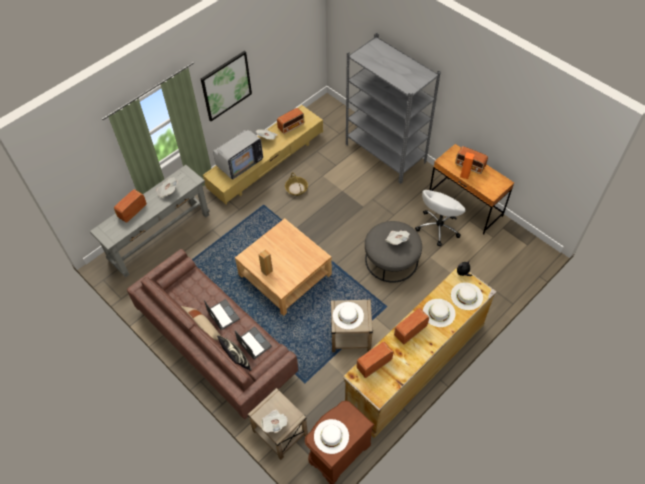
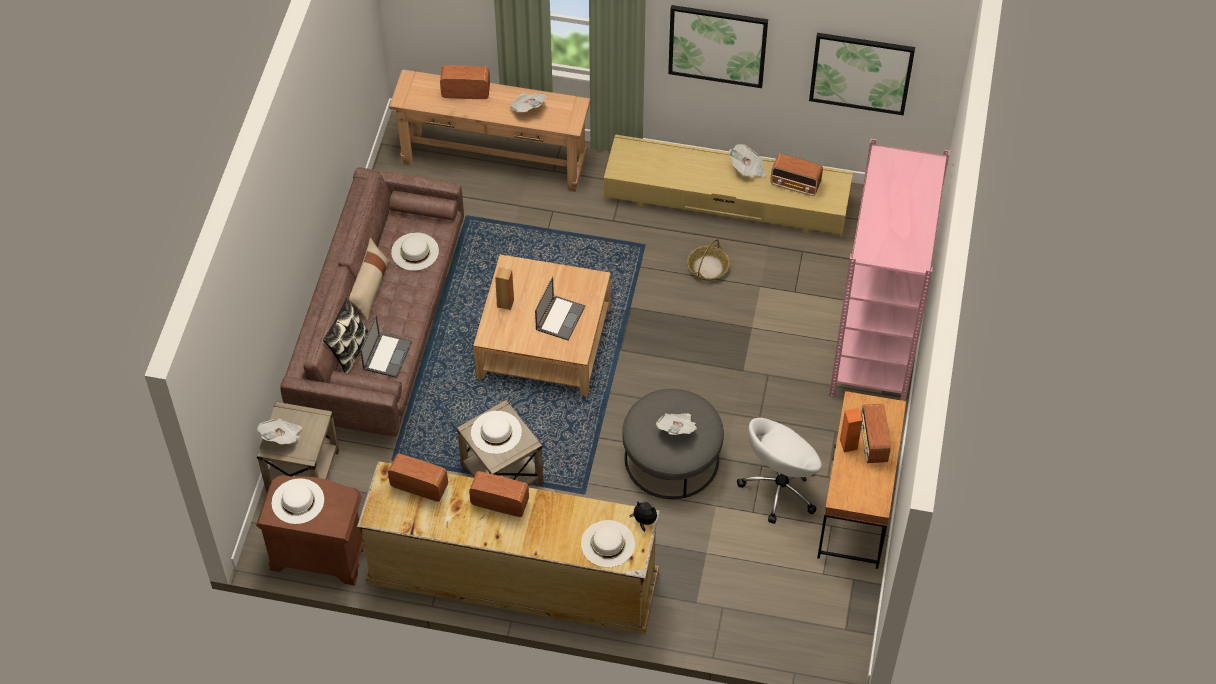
camera: 55 degrees right, 0 degrees up
grey console table [90,165,210,278] -> brown console table [389,69,591,192]
laptop [204,299,240,330] -> laptop moved to [535,277,585,341]
television [213,130,263,179] -> none
grey bookcase [346,33,441,184] -> pink bookcase [829,139,950,401]
white office chair [415,190,466,246] -> white office chair turned 45 degrees counterclockwise [737,418,822,524]
white hat [423,299,456,327] -> white hat moved to [391,233,439,271]
none -> picture [809,33,915,115]

